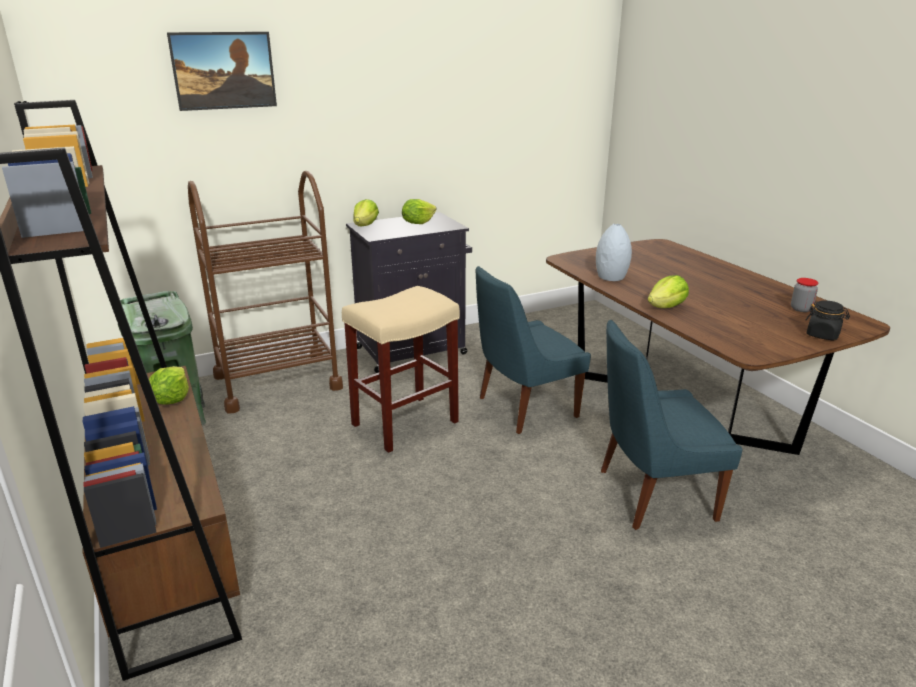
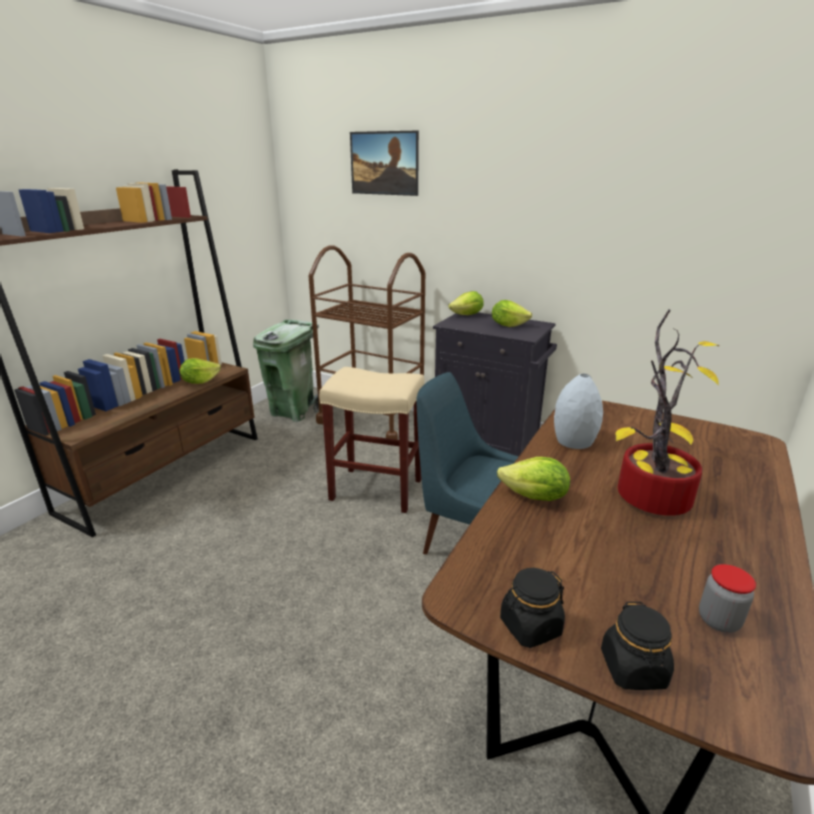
camera: 55 degrees right, 0 degrees up
blue chair [601,320,743,530] -> none
none -> black jar [500,568,565,648]
none -> potted plant [616,310,719,516]

